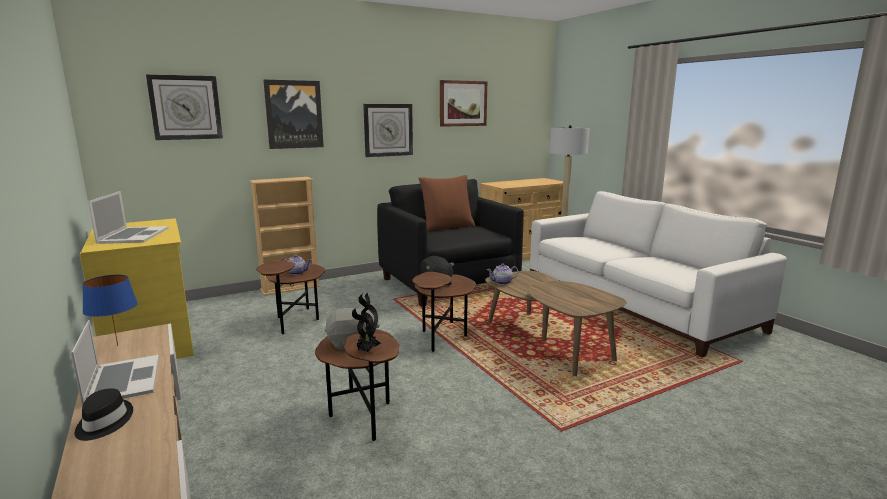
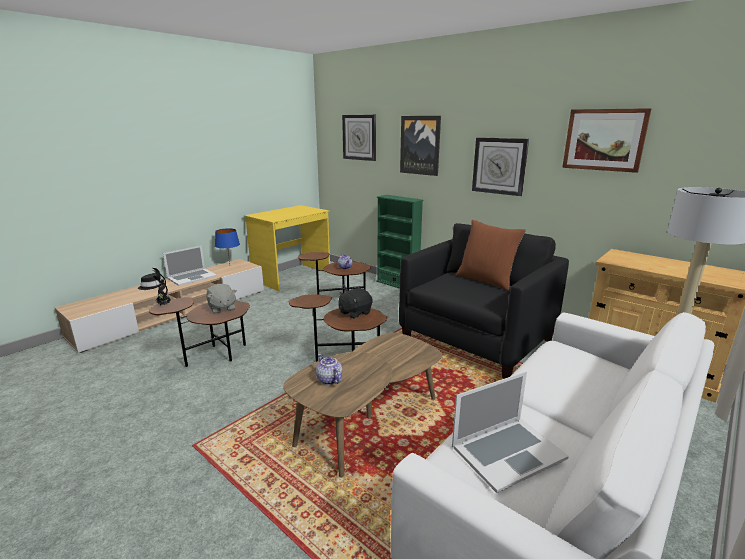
camera: 70 degrees right, 5 degrees up
laptop [88,191,169,244] -> laptop moved to [452,372,569,493]
beige bookcase [249,177,320,296] -> green bookcase [376,195,423,289]
teapot [487,263,519,285] -> teapot moved to [316,354,342,385]

